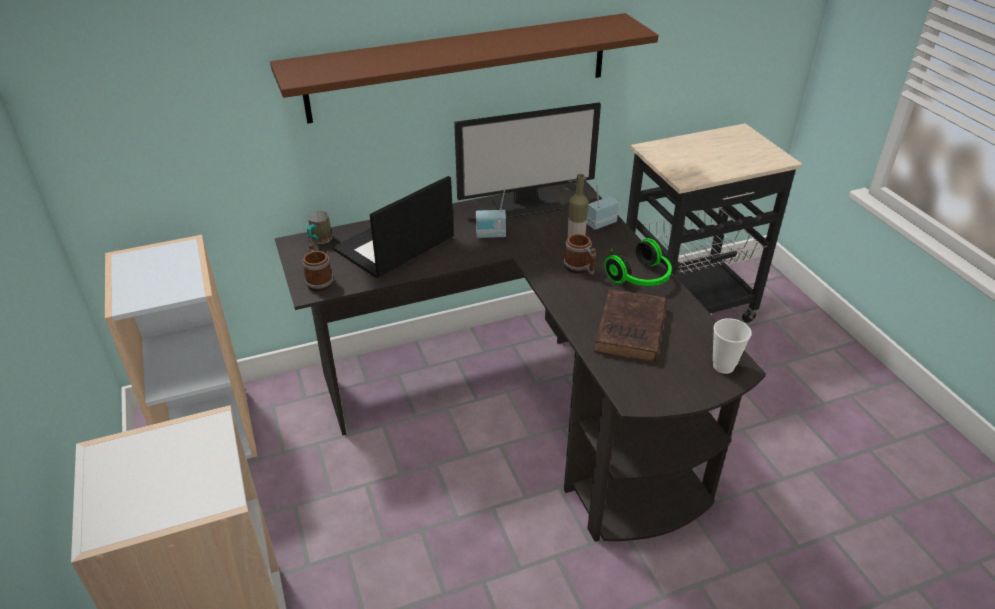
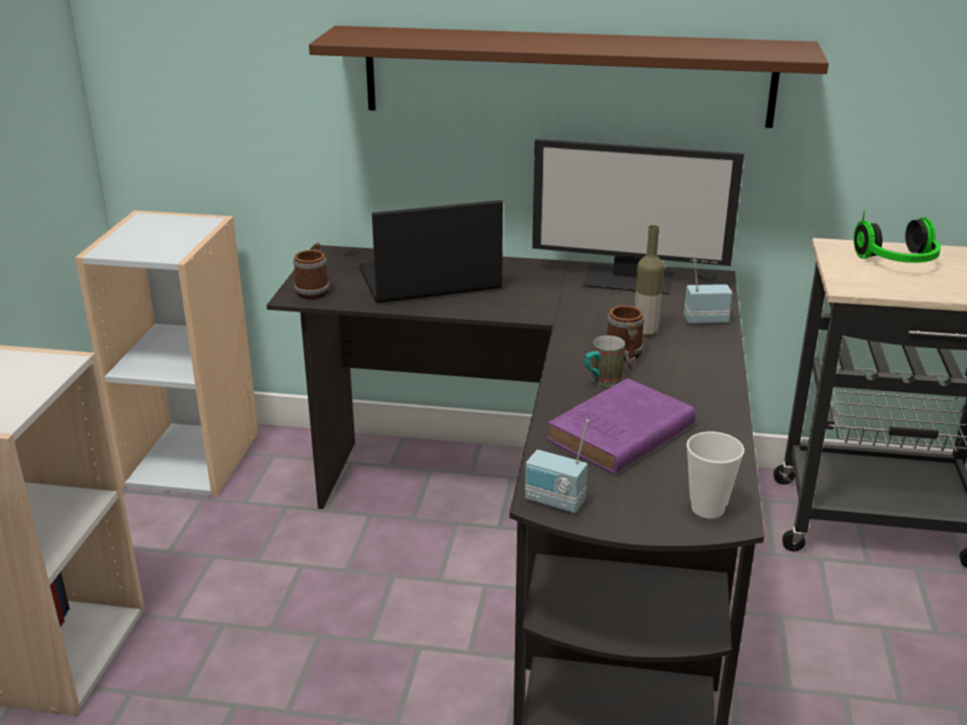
camera: 30 degrees right, 10 degrees down
mug [307,211,332,244] -> mug moved to [584,335,625,386]
radio [476,187,506,238] -> radio moved to [525,420,589,513]
brown book [594,289,667,363] -> purple book [546,378,696,474]
headphones [604,238,672,286] -> headphones moved to [854,211,941,263]

